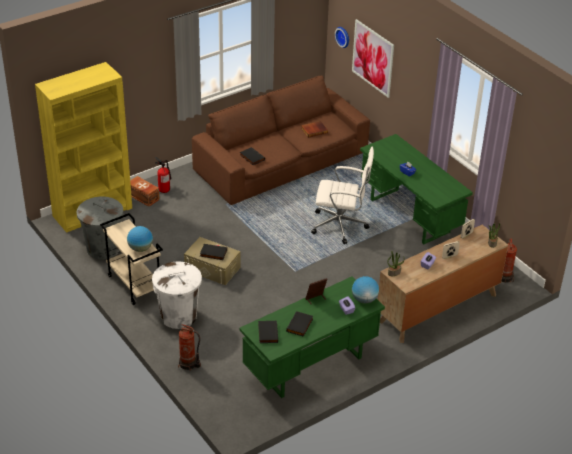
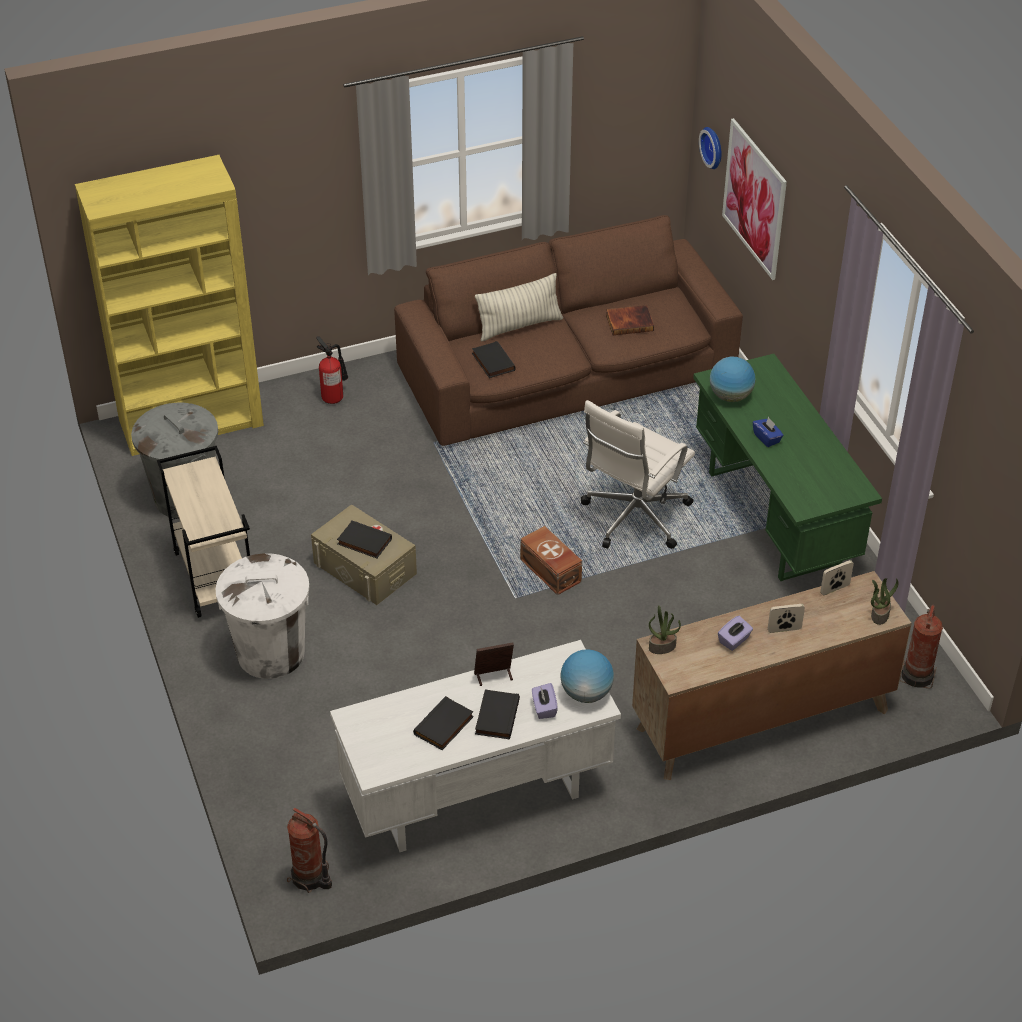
camera: 15 degrees right, 5 degrees up
globe [127,226,153,252] -> globe moved to [710,357,755,402]
brown storage box [130,176,160,207] -> brown storage box moved to [520,526,582,595]
fire extinguisher [178,324,201,371] -> fire extinguisher moved to [287,808,332,893]
green desk [239,277,385,398] -> white desk [330,640,621,852]
black book [258,320,278,343] -> black book moved to [475,690,520,739]
white office chair [311,147,374,244] -> white office chair turned 105 degrees clockwise [581,400,695,549]
none -> pillow [475,273,563,341]

